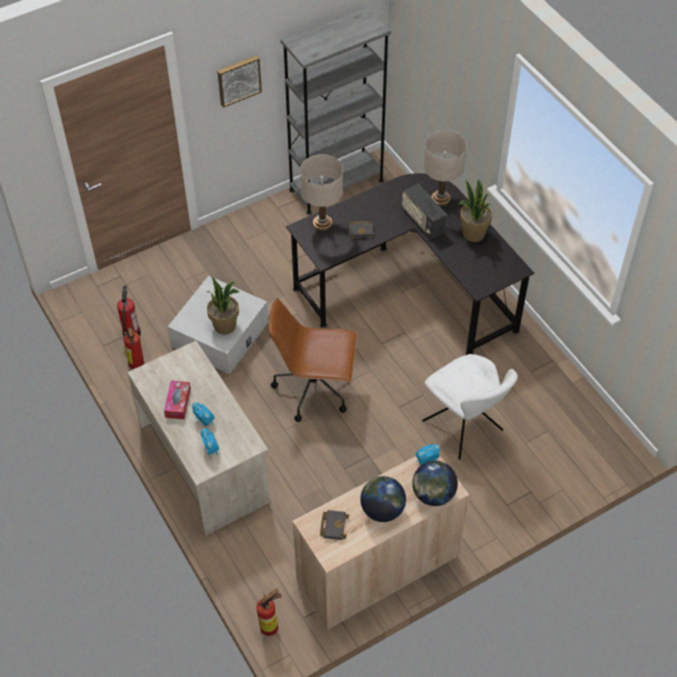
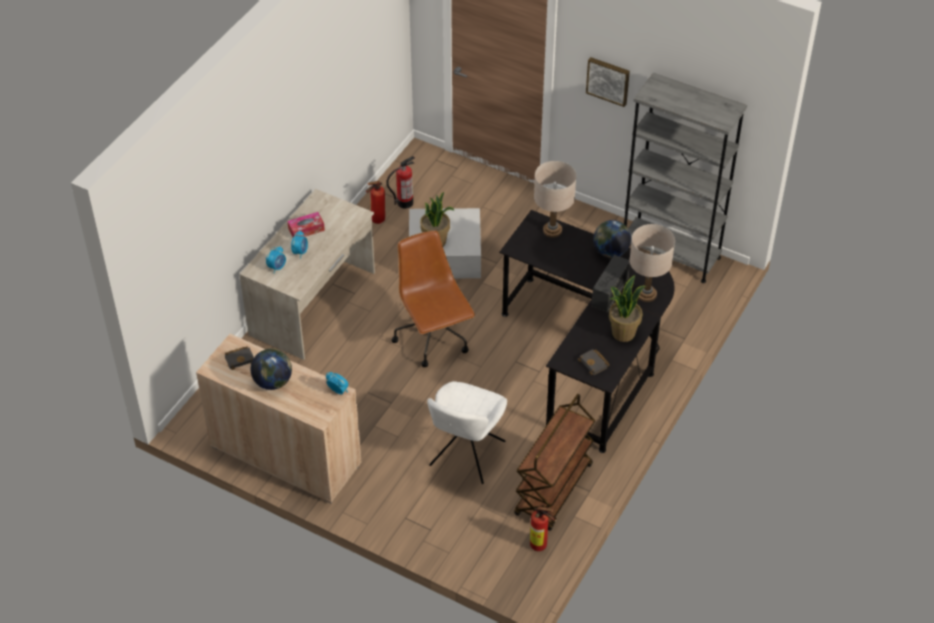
camera: 60 degrees right, 5 degrees down
fire extinguisher [256,589,282,636] -> fire extinguisher moved to [530,506,555,551]
black book [349,221,374,239] -> black book moved to [578,349,610,375]
globe [412,461,458,506] -> globe moved to [593,220,631,258]
none -> brown cart [514,394,595,531]

